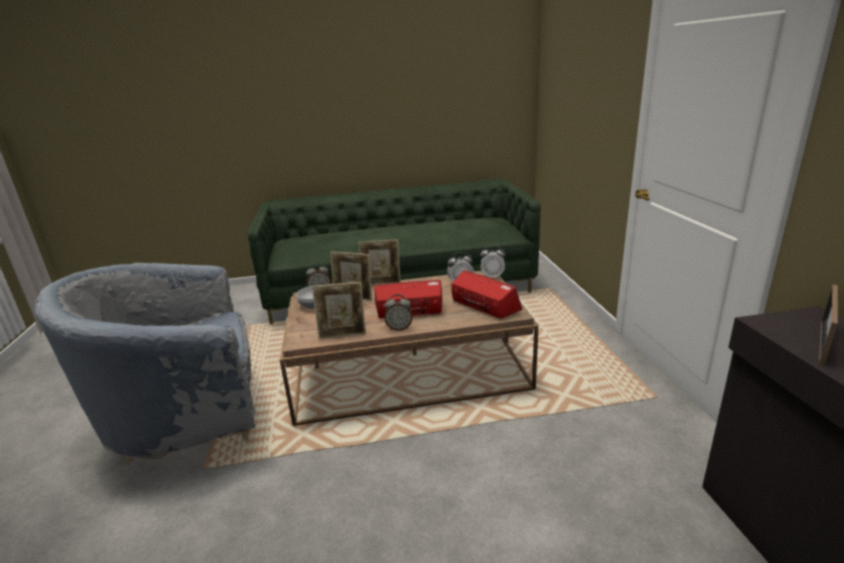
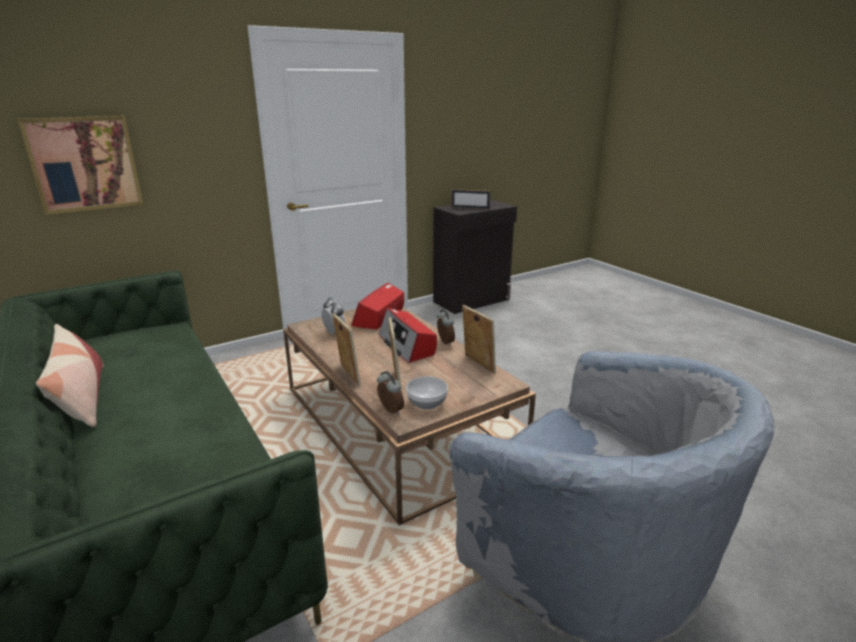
camera: 115 degrees left, 0 degrees up
alarm clock [480,245,506,278] -> none
none -> picture [18,116,143,215]
none -> pillow [36,324,104,427]

